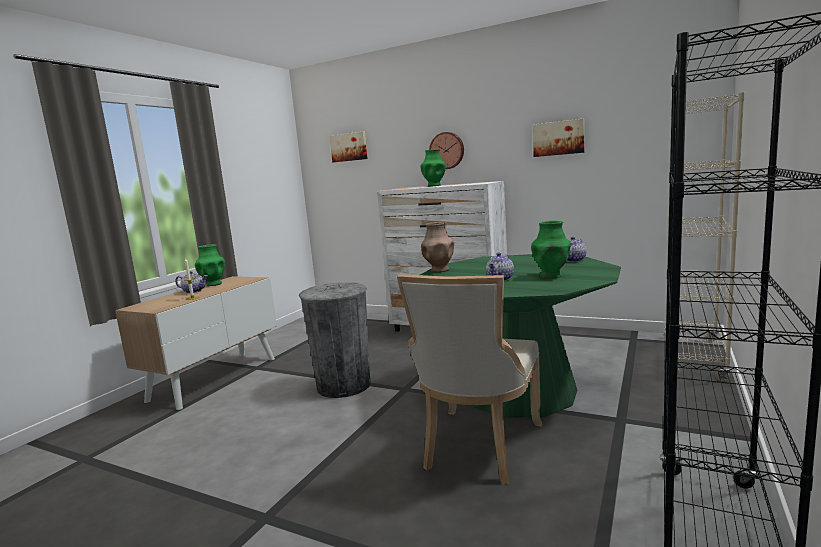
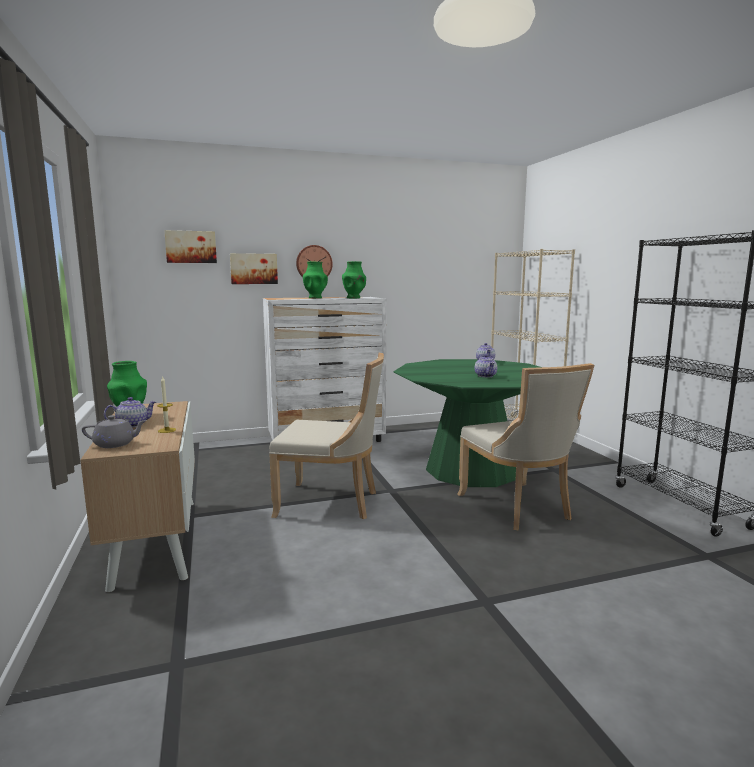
camera: 45 degrees left, 0 degrees up
grey trash can [299,282,371,398] -> beige chair [269,353,384,519]
brown vase [421,222,454,272] -> none
green vase [531,220,571,278] -> green vase moved to [342,261,366,298]
picture [533,119,584,157] -> picture moved to [230,253,278,284]
none -> grey teapot [82,415,147,448]

